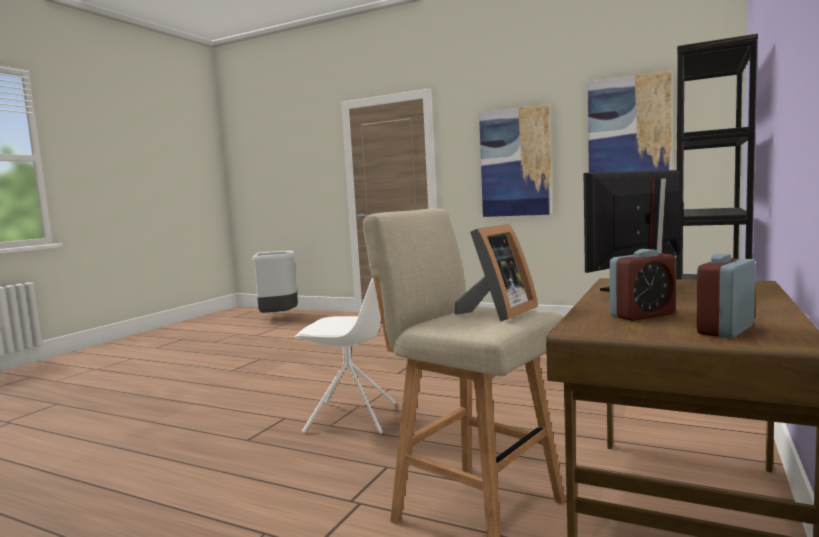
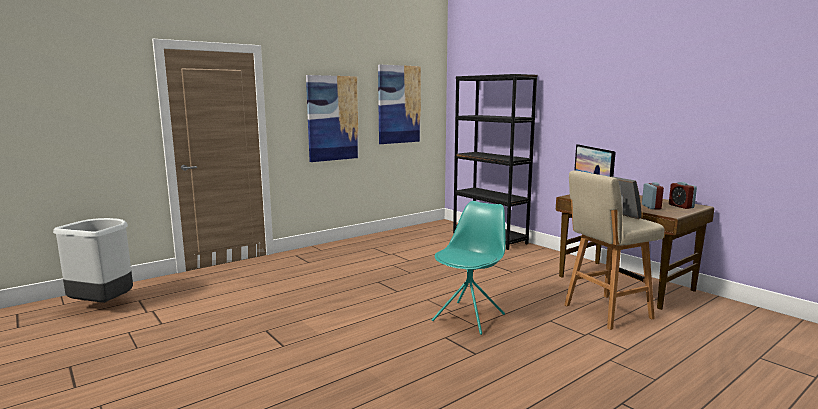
camera: 65 degrees left, 5 degrees up
white chair [295,277,396,434] -> turquoise chair [432,201,506,335]

